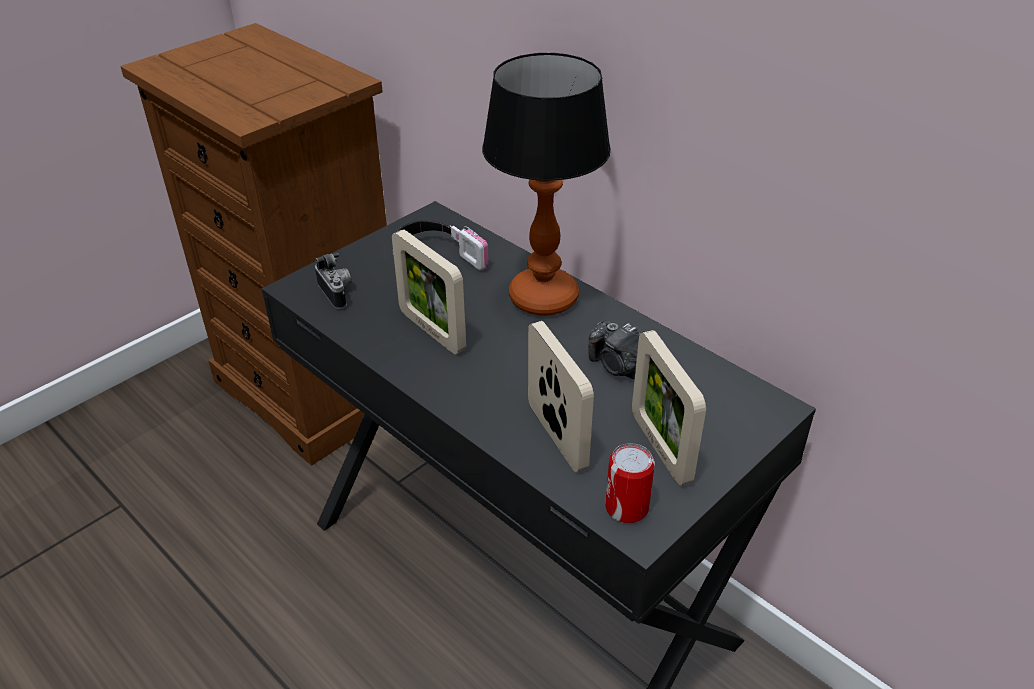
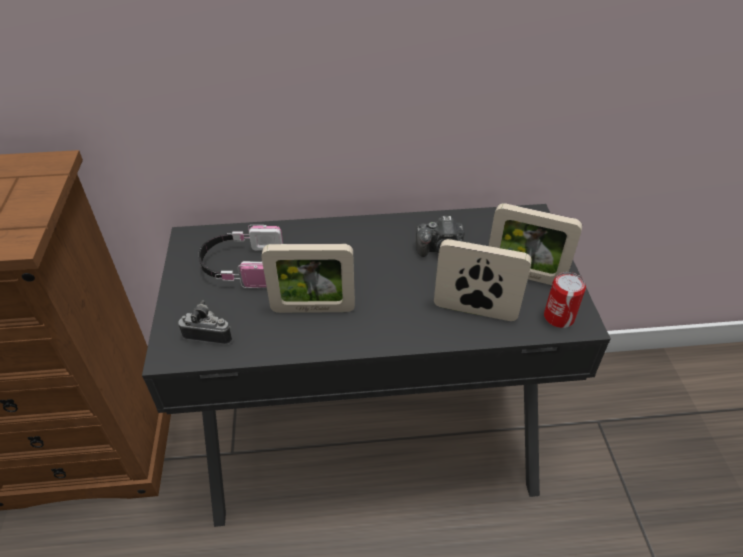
camera: 50 degrees left, 5 degrees up
table lamp [482,53,611,316] -> none

